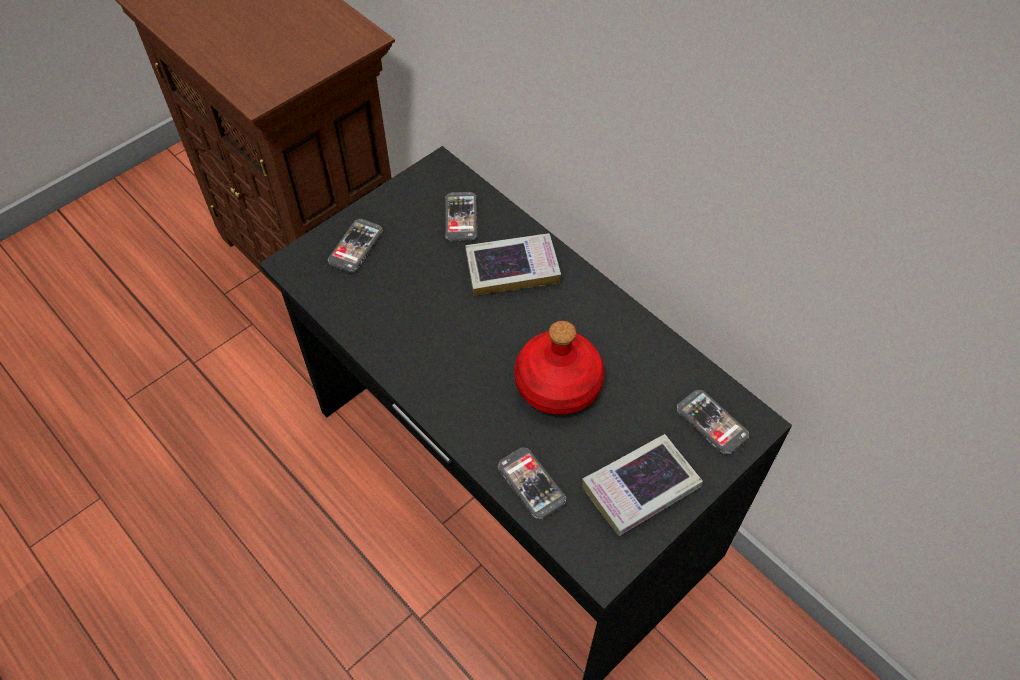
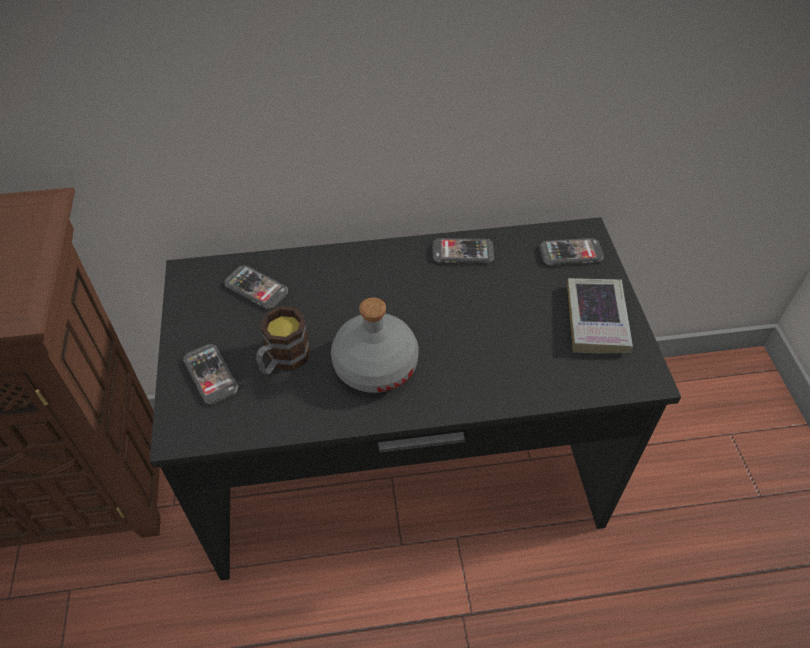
camera: 55 degrees left, 5 degrees down
book [465,233,561,296] -> none
phone [498,448,566,520] -> phone moved to [433,238,494,264]
red bottle [514,321,605,415] -> none
none -> mug [256,306,310,375]
none -> grey bottle [331,297,419,393]

